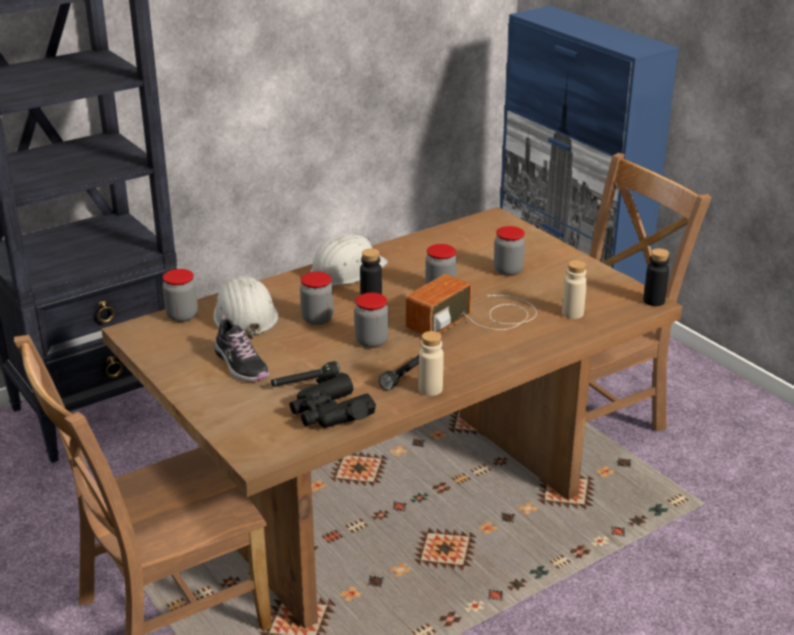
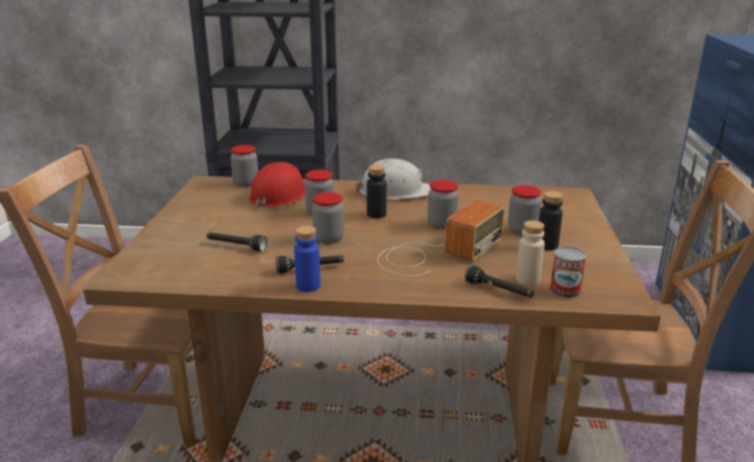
camera: 40 degrees right, 5 degrees down
white hard hat [213,276,279,339] -> red hard hat [249,162,305,208]
shoe [214,315,269,381] -> none
black binoculars [289,372,376,428] -> none
radio [406,274,537,334] -> radio turned 135 degrees clockwise [377,200,505,277]
beige bottle [419,331,444,396] -> blue bottle [294,226,321,292]
black bottle [643,248,669,306] -> black bottle moved to [539,191,563,250]
none -> black flashlight [465,265,534,298]
none -> can [550,246,586,299]

